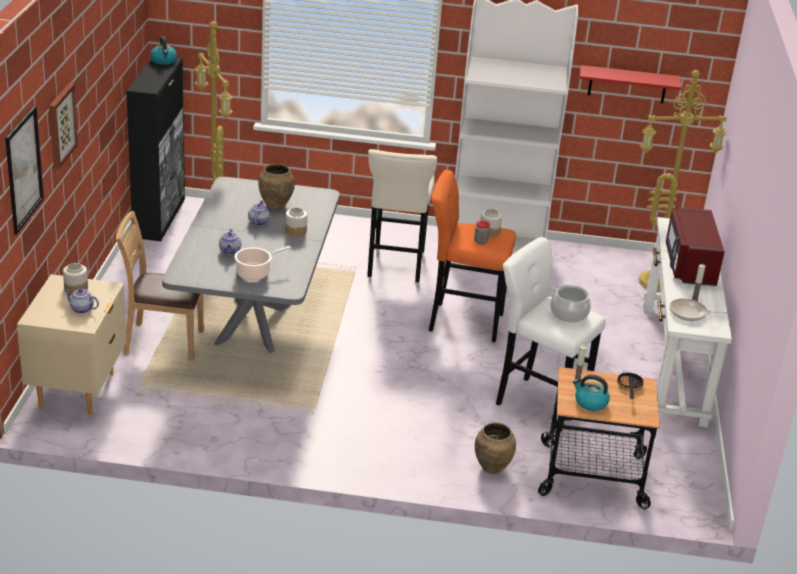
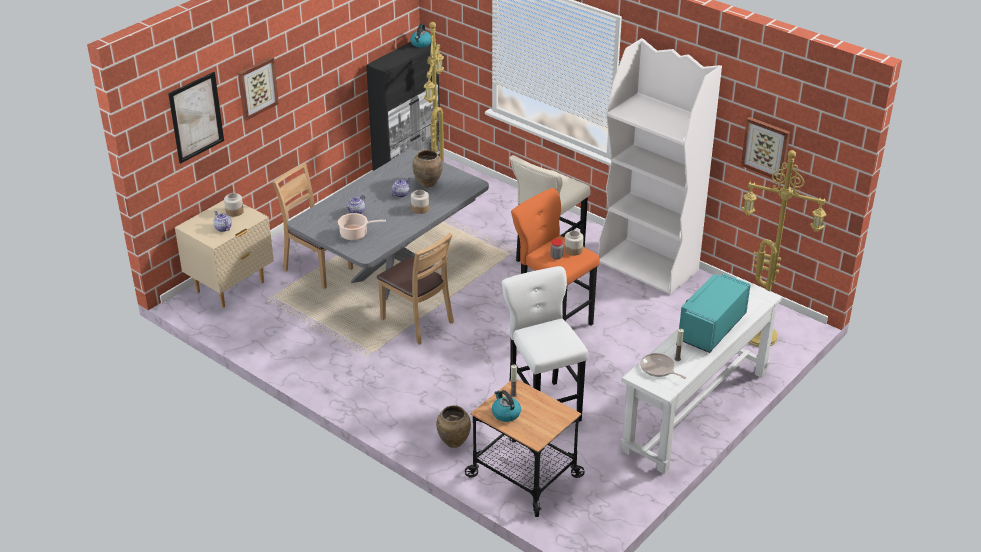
camera: 35 degrees right, 5 degrees up
cooking pot [550,285,591,323] -> none
red shelf [580,65,682,104] -> picture [741,117,790,180]
frying pan [617,371,644,399] -> none
red microwave [666,207,725,286] -> turquoise microwave [679,274,751,353]
none -> brown chair [377,232,454,345]

